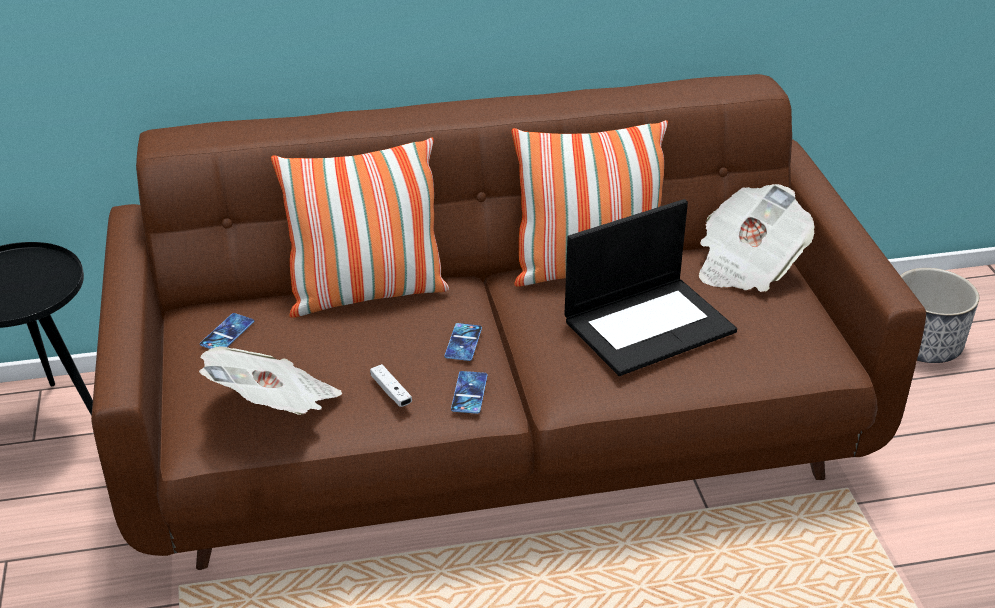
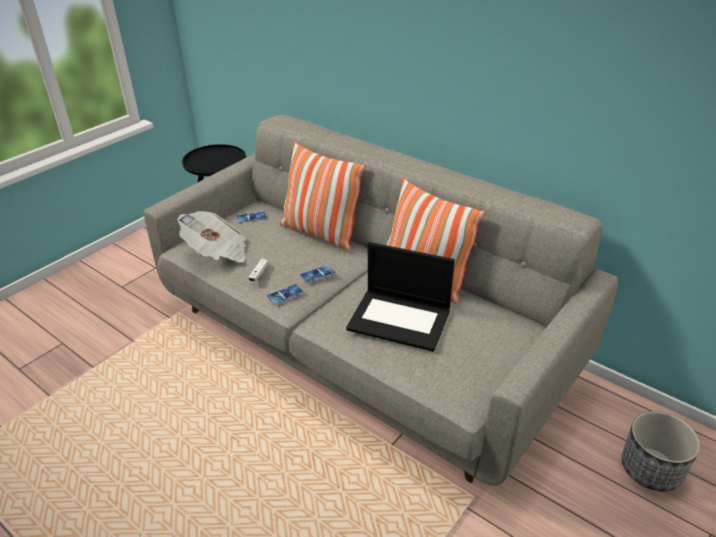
camera: 50 degrees right, 0 degrees up
brown sofa [91,74,926,570] -> grey sofa [144,115,618,486]
newspaper [699,184,815,292] -> none

